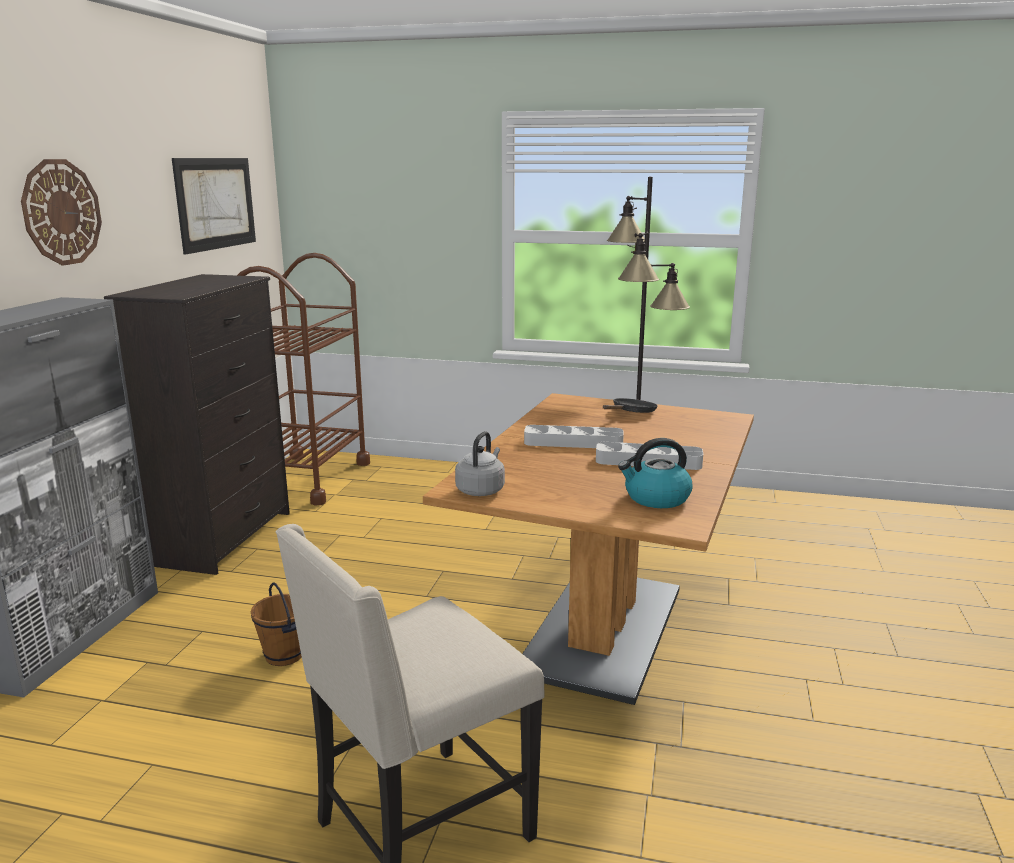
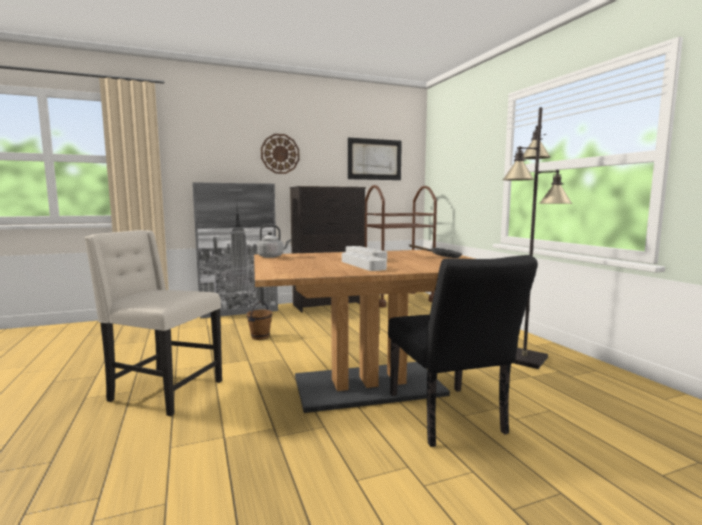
camera: 55 degrees right, 10 degrees down
kettle [618,438,692,508] -> none
none -> black chair [388,255,538,447]

